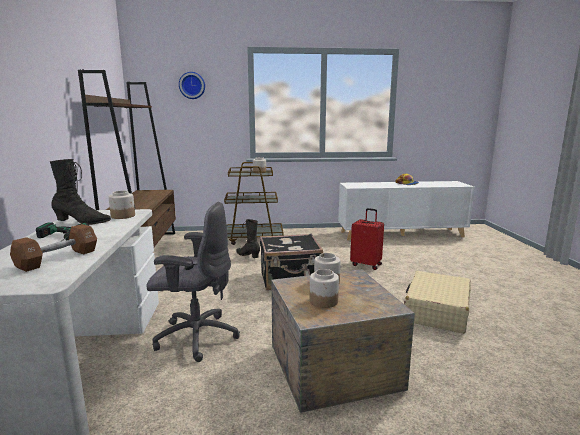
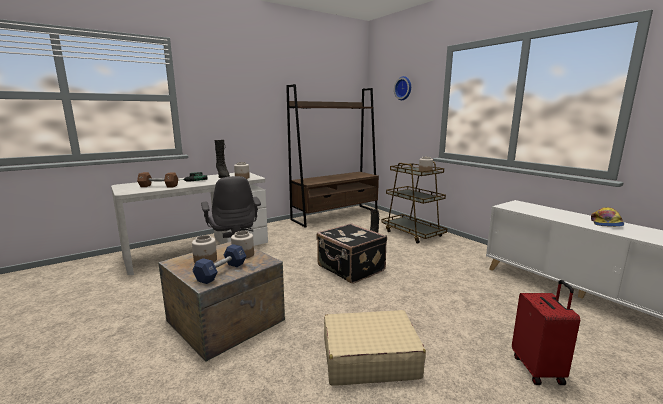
camera: 60 degrees right, 0 degrees up
red suitcase [350,208,384,270] -> red suitcase moved to [512,280,580,385]
none -> blue dumbbell [192,244,246,284]

